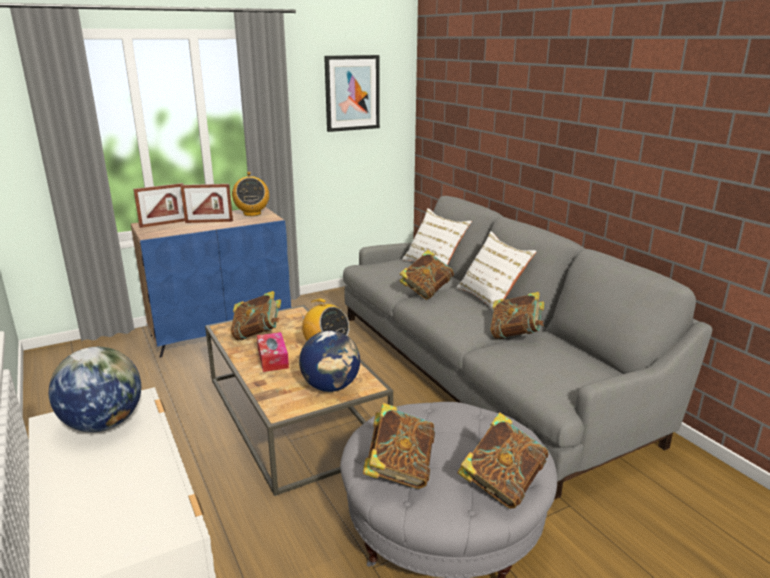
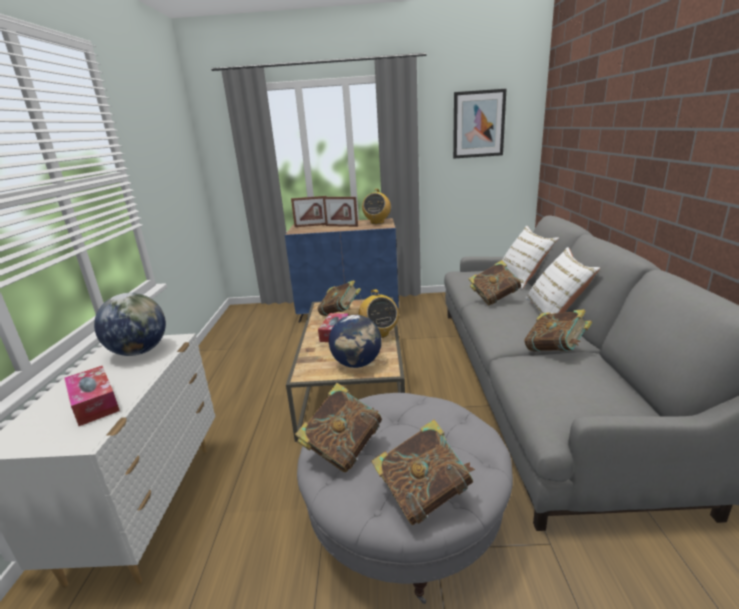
camera: 30 degrees right, 0 degrees up
none -> tissue box [64,366,120,426]

